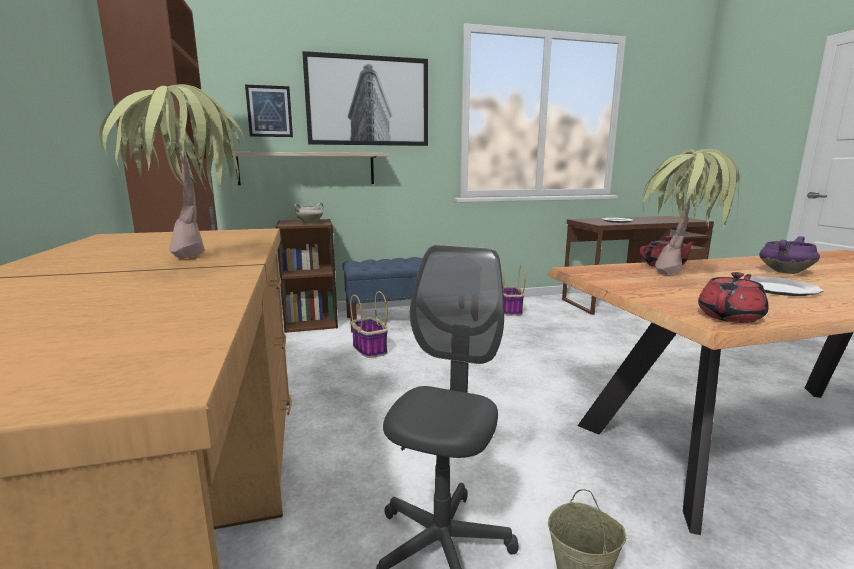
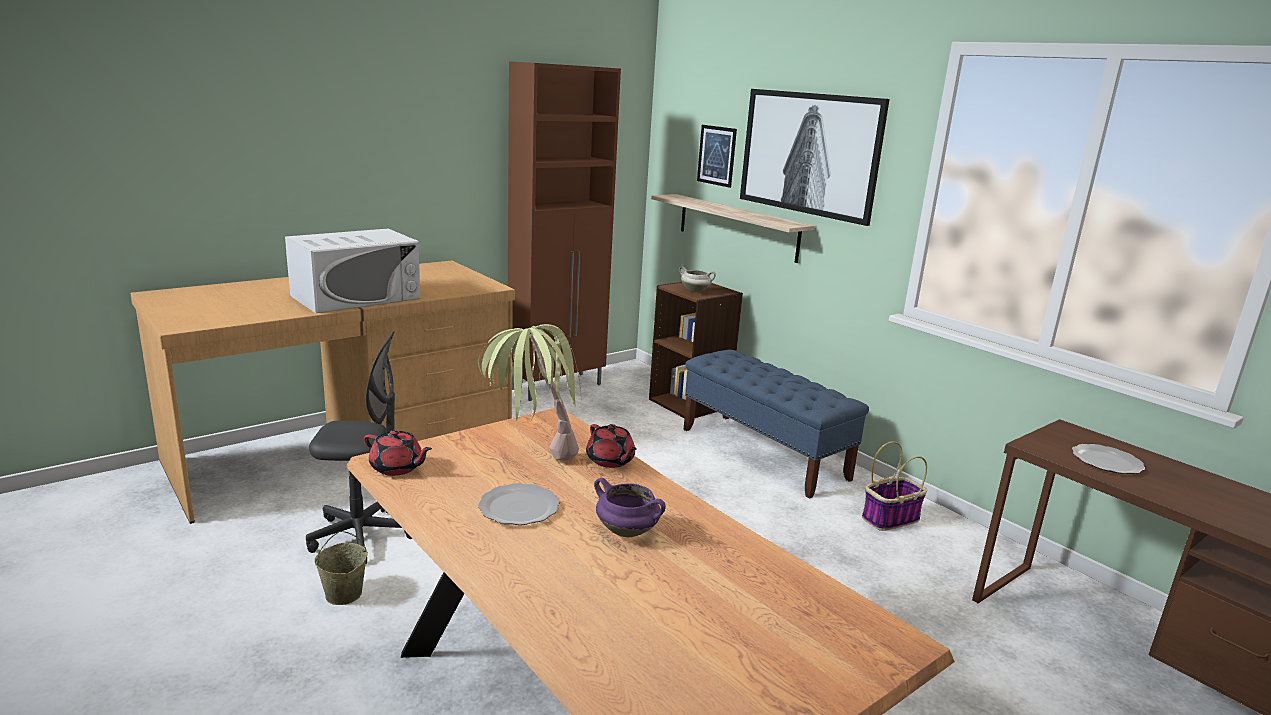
camera: 65 degrees right, 5 degrees up
potted plant [100,84,245,259] -> white microwave [285,229,420,313]
basket [350,291,388,358] -> none

